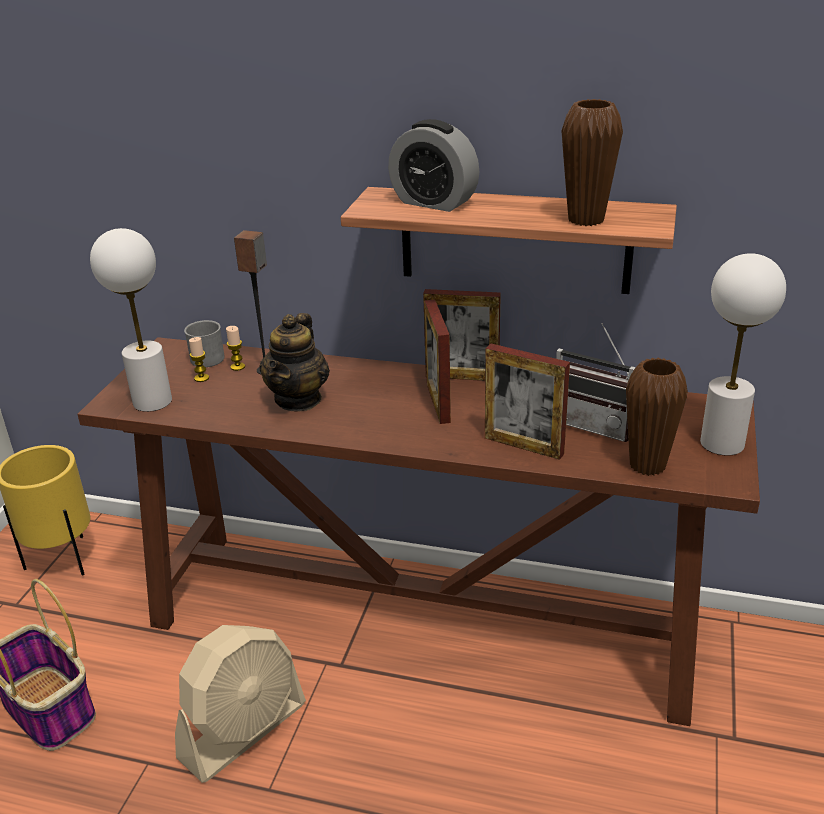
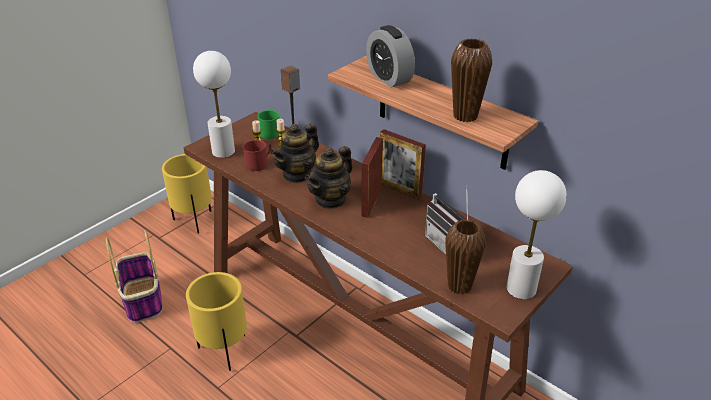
camera: 25 degrees right, 5 degrees up
beige fan [175,625,306,783] -> yellow planter [186,272,247,371]
grey mug [184,320,225,367] -> green mug [257,110,279,139]
picture frame [485,344,570,460] -> none
none -> red mug [242,140,272,171]
none -> teapot [305,146,352,209]

